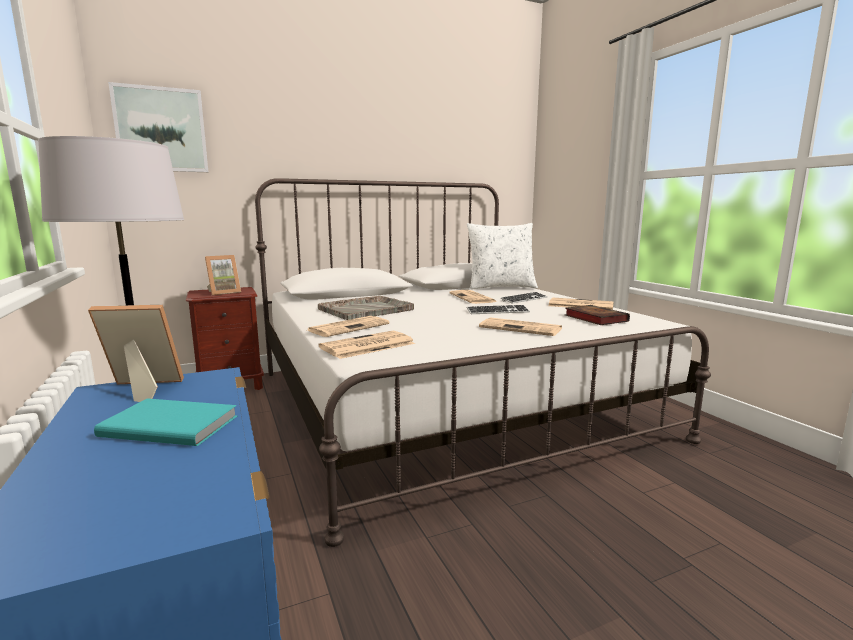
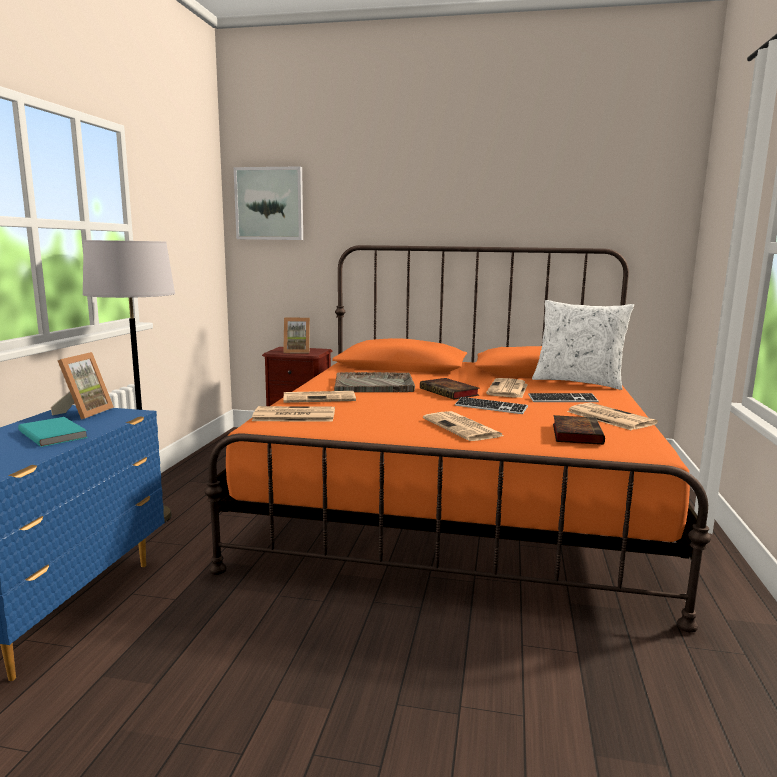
camera: 35 degrees right, 0 degrees up
picture frame [88,305,184,402] -> picture frame turned 75 degrees clockwise [51,352,114,420]
white bed [255,178,711,547] -> orange bed [205,245,711,633]
none -> book [420,378,480,399]

